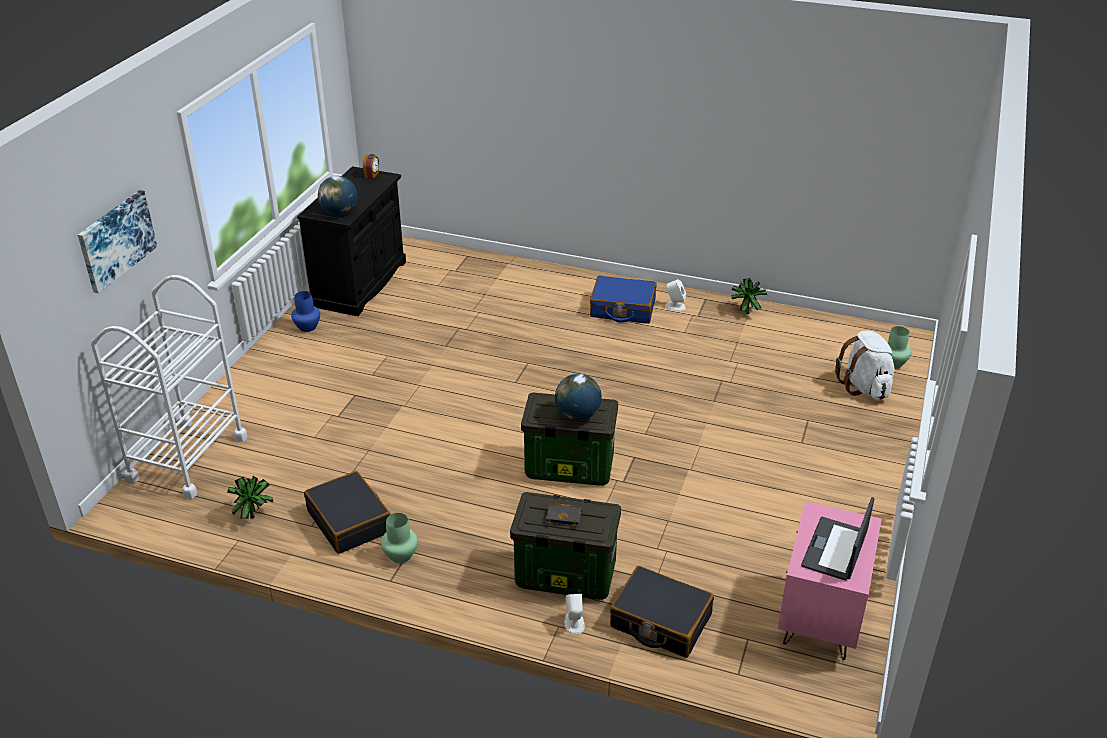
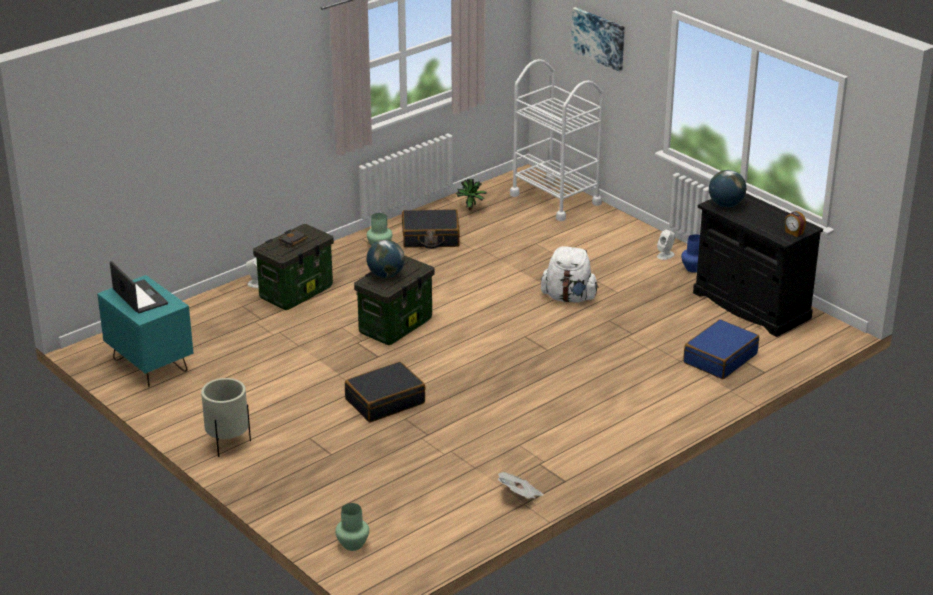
camera: 120 degrees right, 5 degrees down
blue suitcase [590,275,656,324] -> blue suitcase moved to [683,319,759,379]
black suitcase [610,566,714,658] -> black suitcase moved to [345,362,426,422]
white speaker [665,279,686,311] -> white speaker moved to [657,230,676,260]
potted plant [731,278,767,314] -> newspaper [498,472,544,499]
pink nightstand [778,501,882,660] -> turquoise nightstand [97,275,194,387]
white backpack [835,331,894,400] -> white backpack moved to [541,246,599,302]
none -> beige planter [201,378,251,457]

